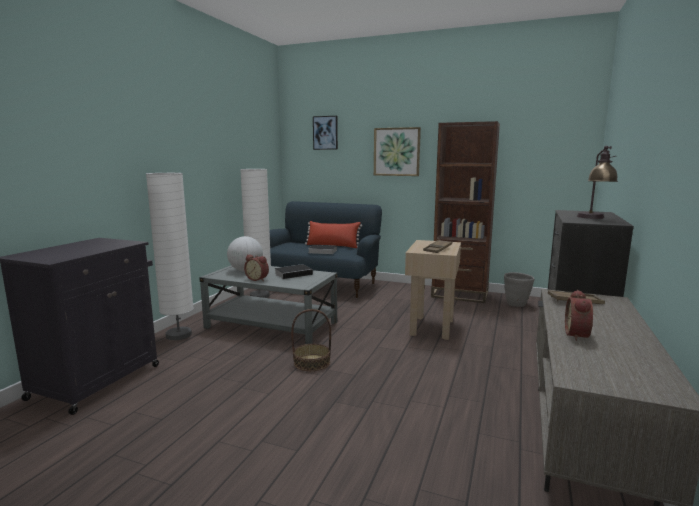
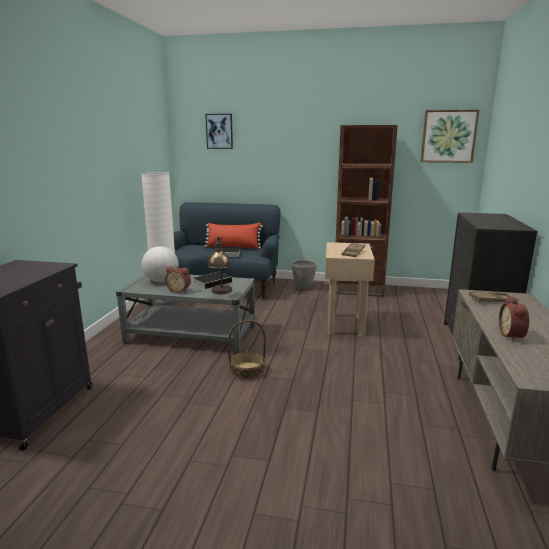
camera: 10 degrees left, 5 degrees up
white floor lamp [146,173,193,340] -> none
picture [374,127,421,176] -> picture moved to [420,110,479,163]
grey planter [504,272,534,307] -> grey planter moved to [292,259,317,289]
table lamp [577,146,618,219] -> table lamp moved to [208,237,232,294]

